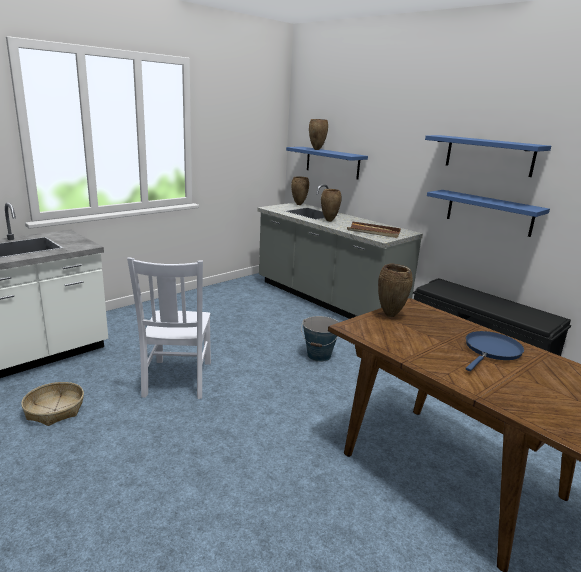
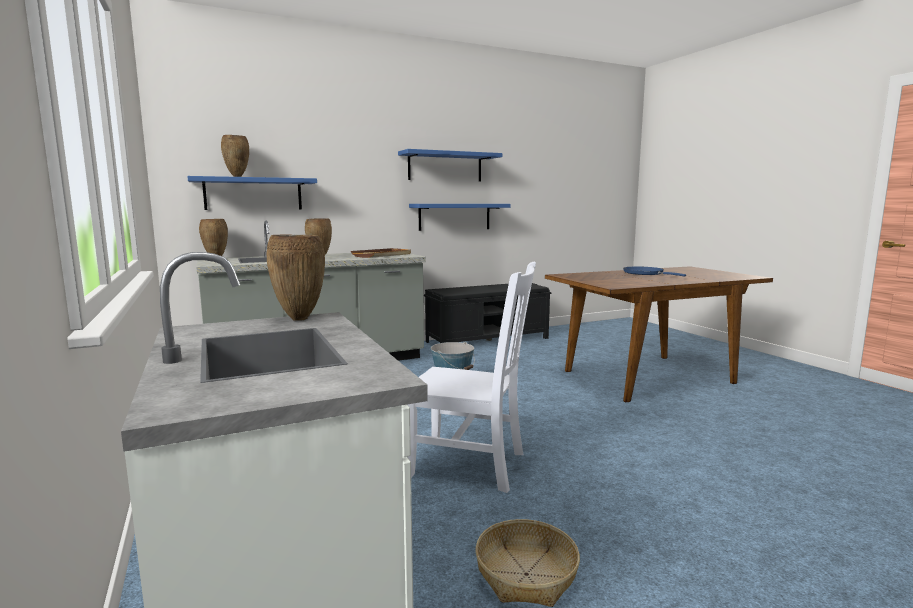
camera: 70 degrees left, 10 degrees down
brown vase [378,263,413,317] -> brown vase moved to [267,235,325,321]

